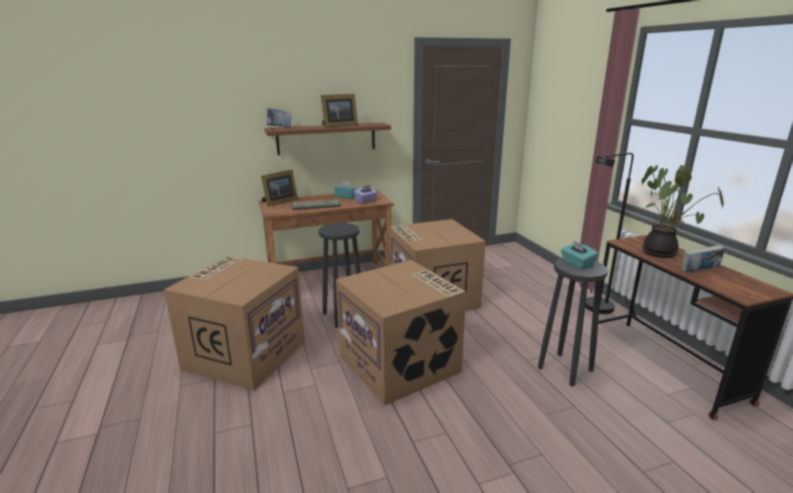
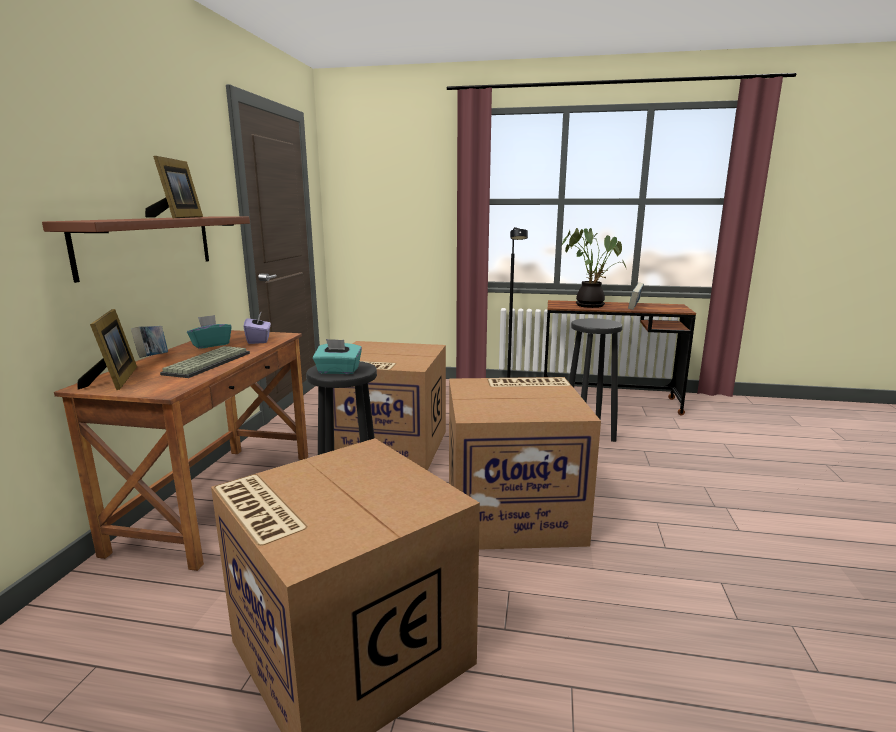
camera: 60 degrees left, 5 degrees down
book [266,108,291,127] -> book moved to [131,326,168,358]
turquoise tissue box [561,240,598,270] -> turquoise tissue box moved to [313,339,362,374]

